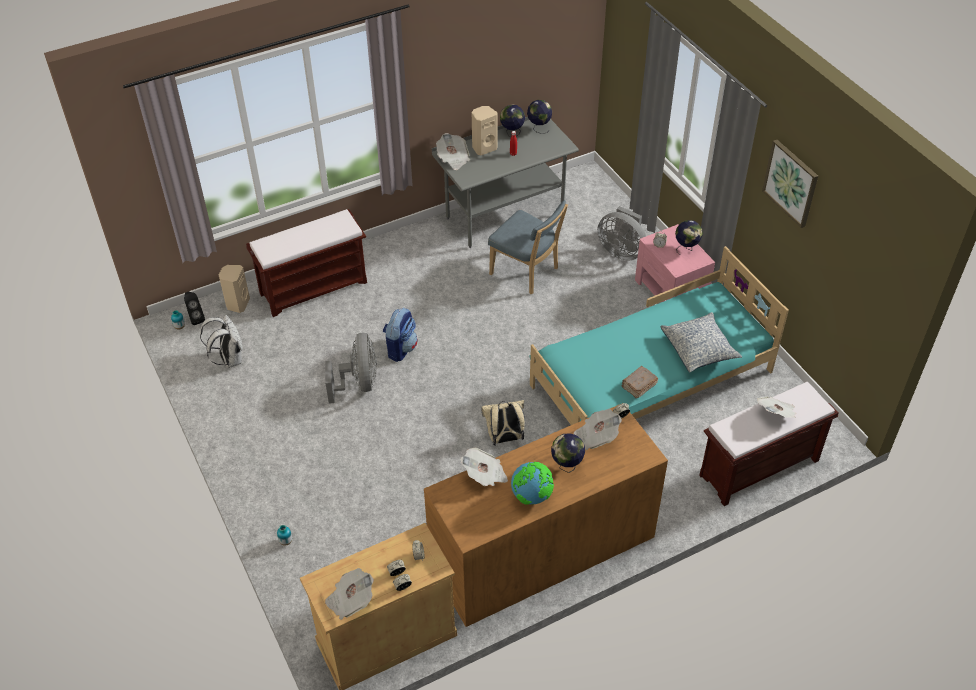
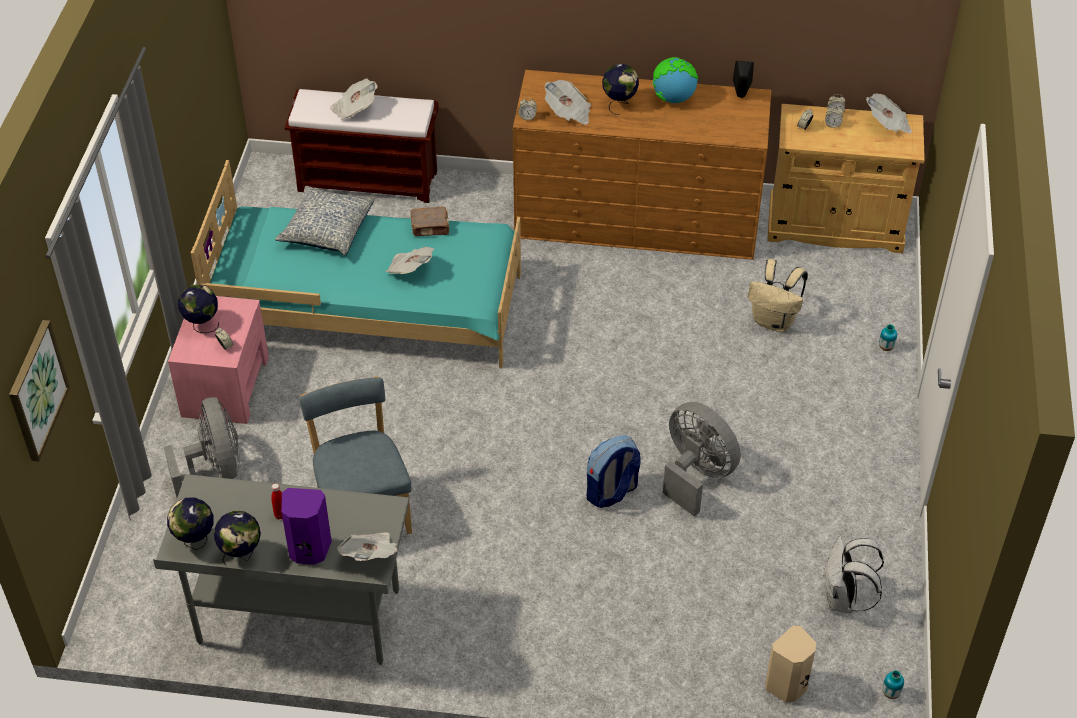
camera: 145 degrees left, 0 degrees up
black speaker [184,292,205,325] -> black speaker moved to [733,61,754,98]
brown bench [246,209,367,317] -> none
grey fan [325,333,377,403] -> grey fan turned 105 degrees clockwise [663,402,741,517]
newspaper [461,448,508,486] -> newspaper moved to [386,247,434,274]
beige speaker [472,106,497,155] -> purple speaker [281,488,332,565]
beige backpack [481,400,525,446] -> beige backpack moved to [748,259,808,332]
picture [762,140,818,228] -> picture moved to [9,320,70,461]

